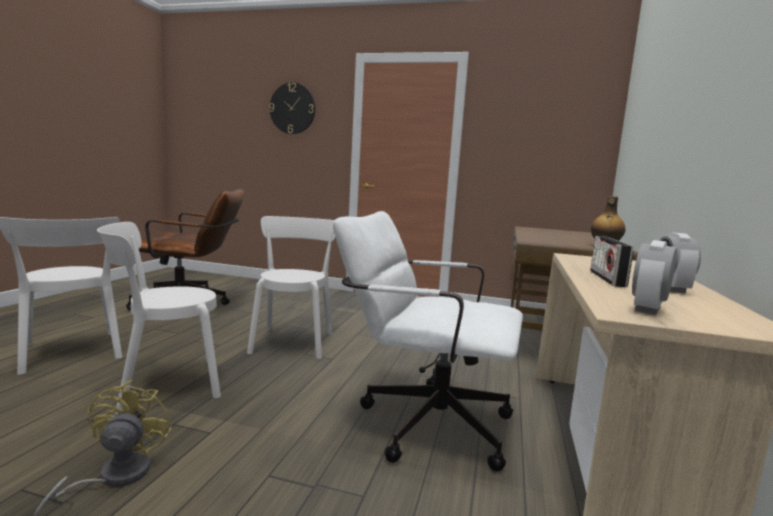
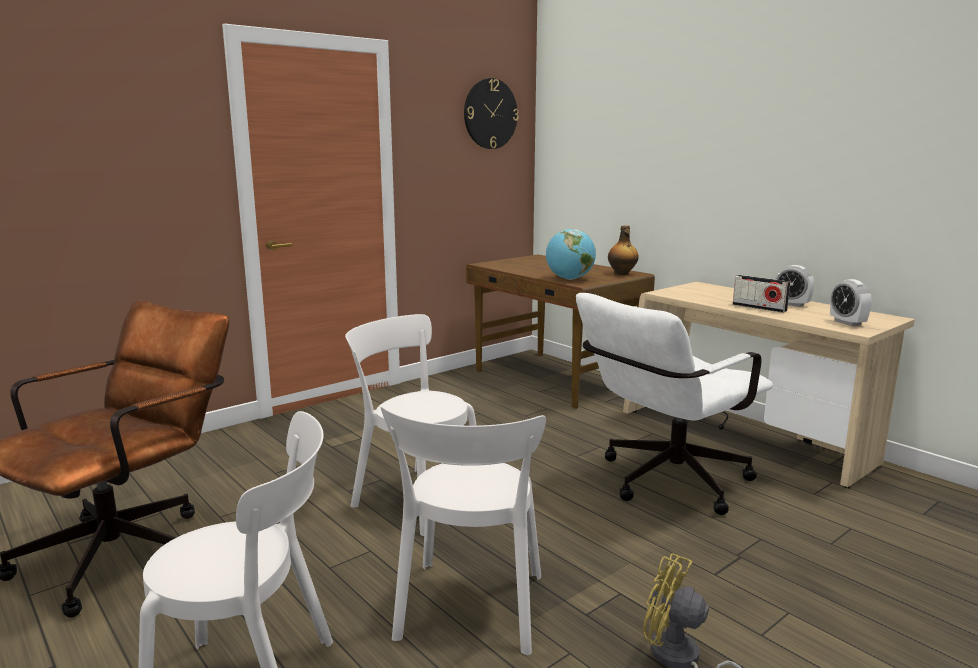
camera: 55 degrees left, 5 degrees up
wall clock [269,82,315,134] -> wall clock moved to [464,78,519,149]
none -> globe [546,229,596,280]

